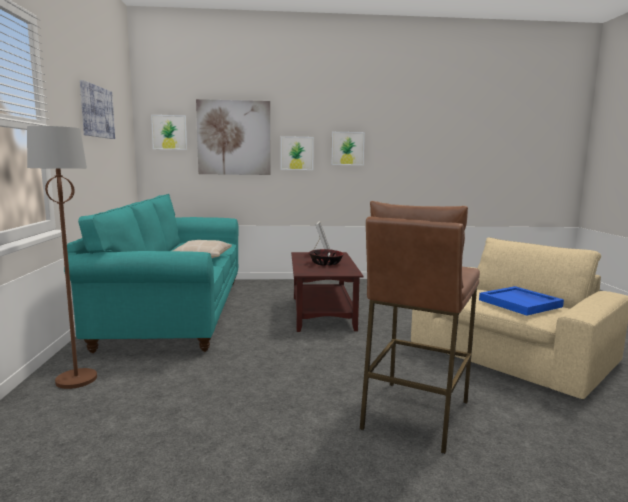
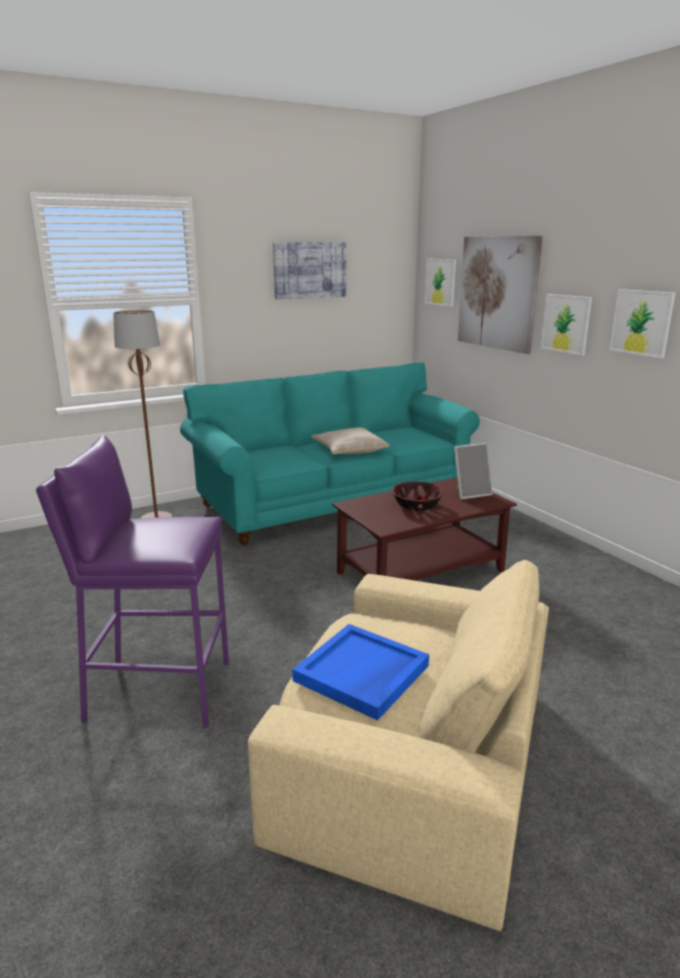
camera: 65 degrees right, 10 degrees up
brown stool [360,201,480,454] -> purple stool [36,435,229,728]

